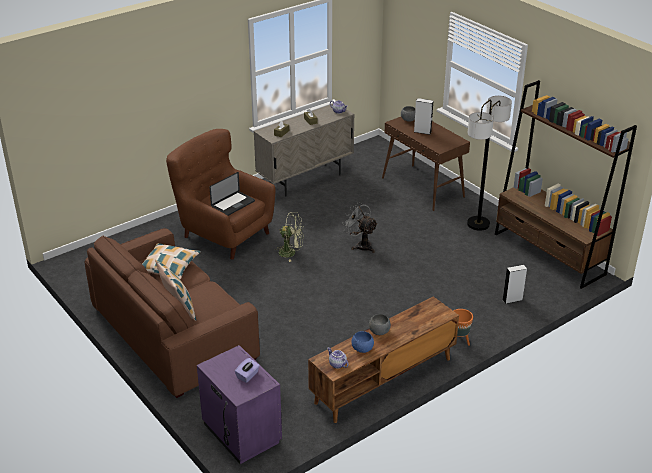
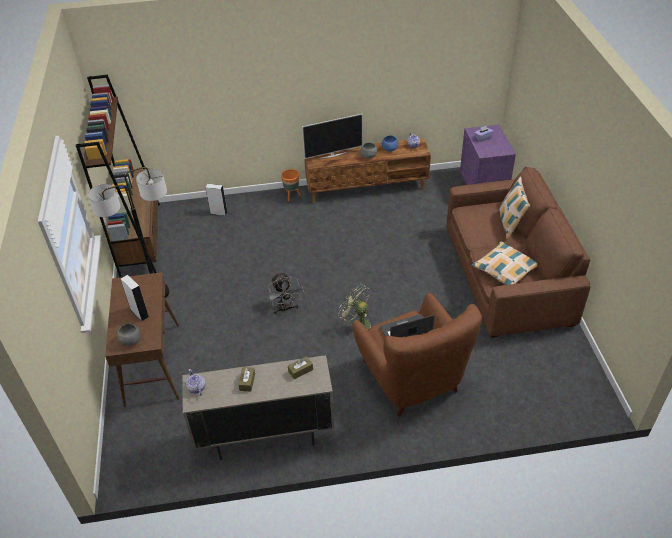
camera: 150 degrees left, 10 degrees up
none -> television [302,114,363,159]

